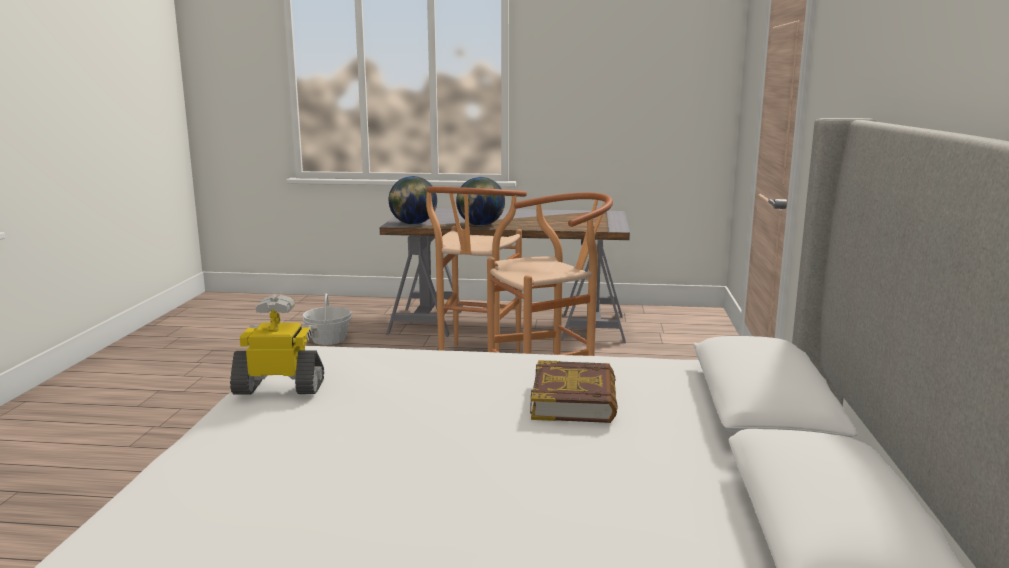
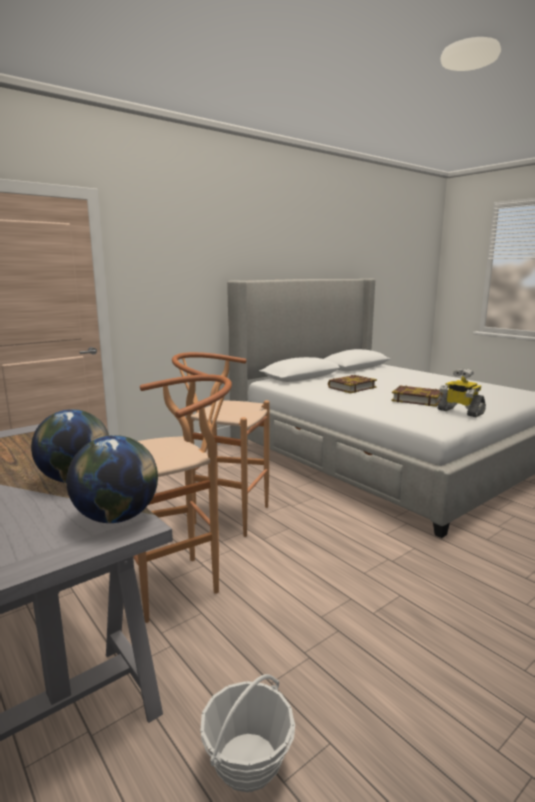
camera: 135 degrees left, 0 degrees up
none -> book [391,386,443,407]

